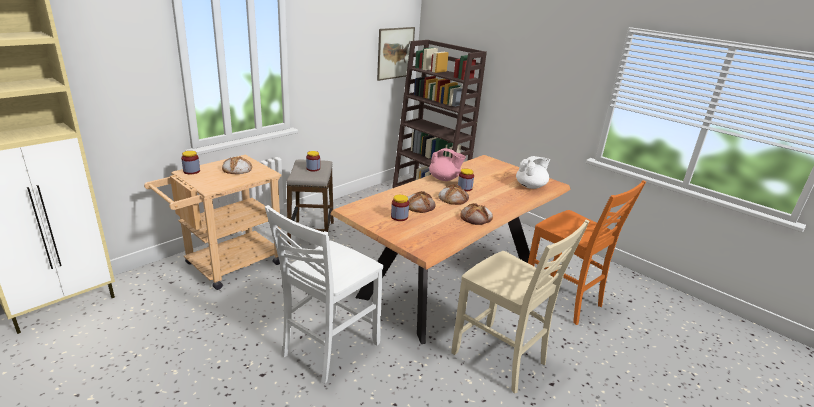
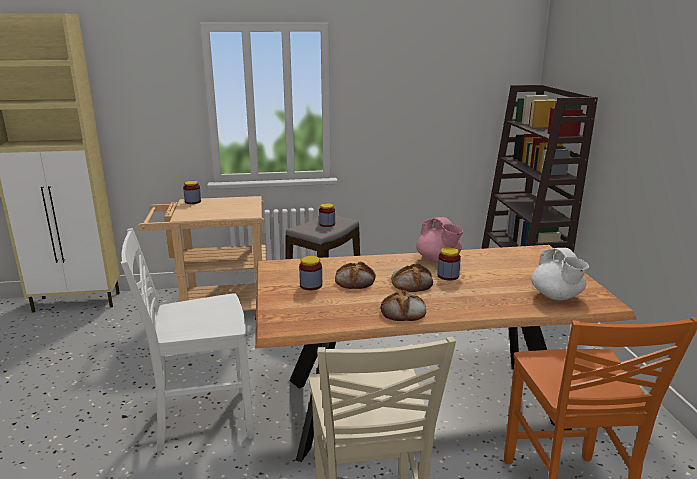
camera: 40 degrees right, 5 degrees down
bread [222,156,252,174] -> none
picture [377,27,415,81] -> none
white teapot [516,156,550,189] -> white teapot turned 75 degrees clockwise [531,248,589,300]

